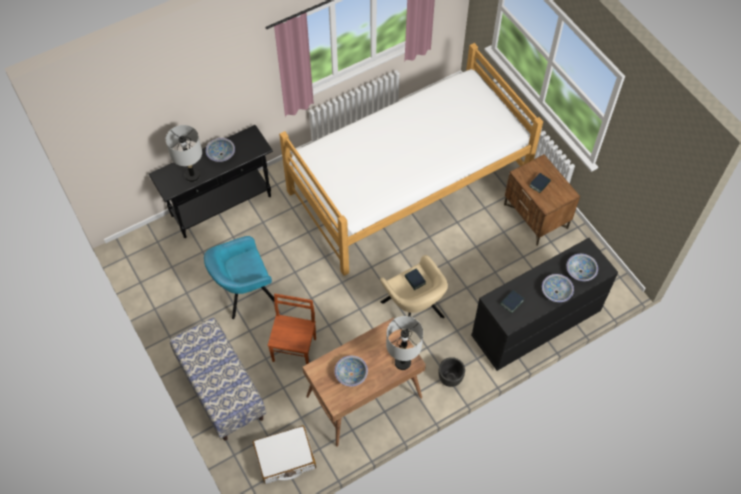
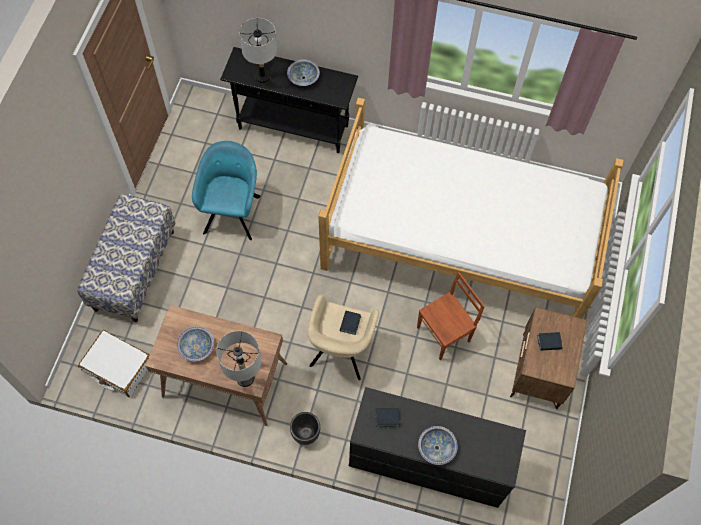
camera: 45 degrees right, 5 degrees up
turquoise armchair [204,236,274,319] -> turquoise armchair turned 75 degrees clockwise [192,141,261,240]
brown chair [268,294,316,365] -> brown chair moved to [417,272,485,360]
bowl [566,254,598,281] -> none

